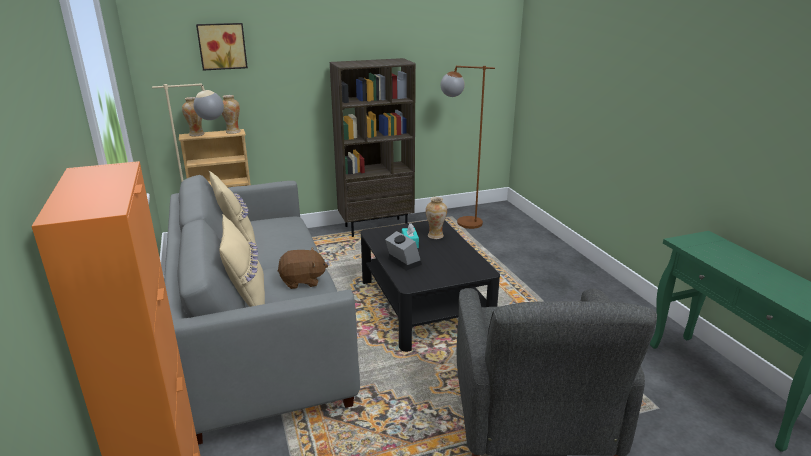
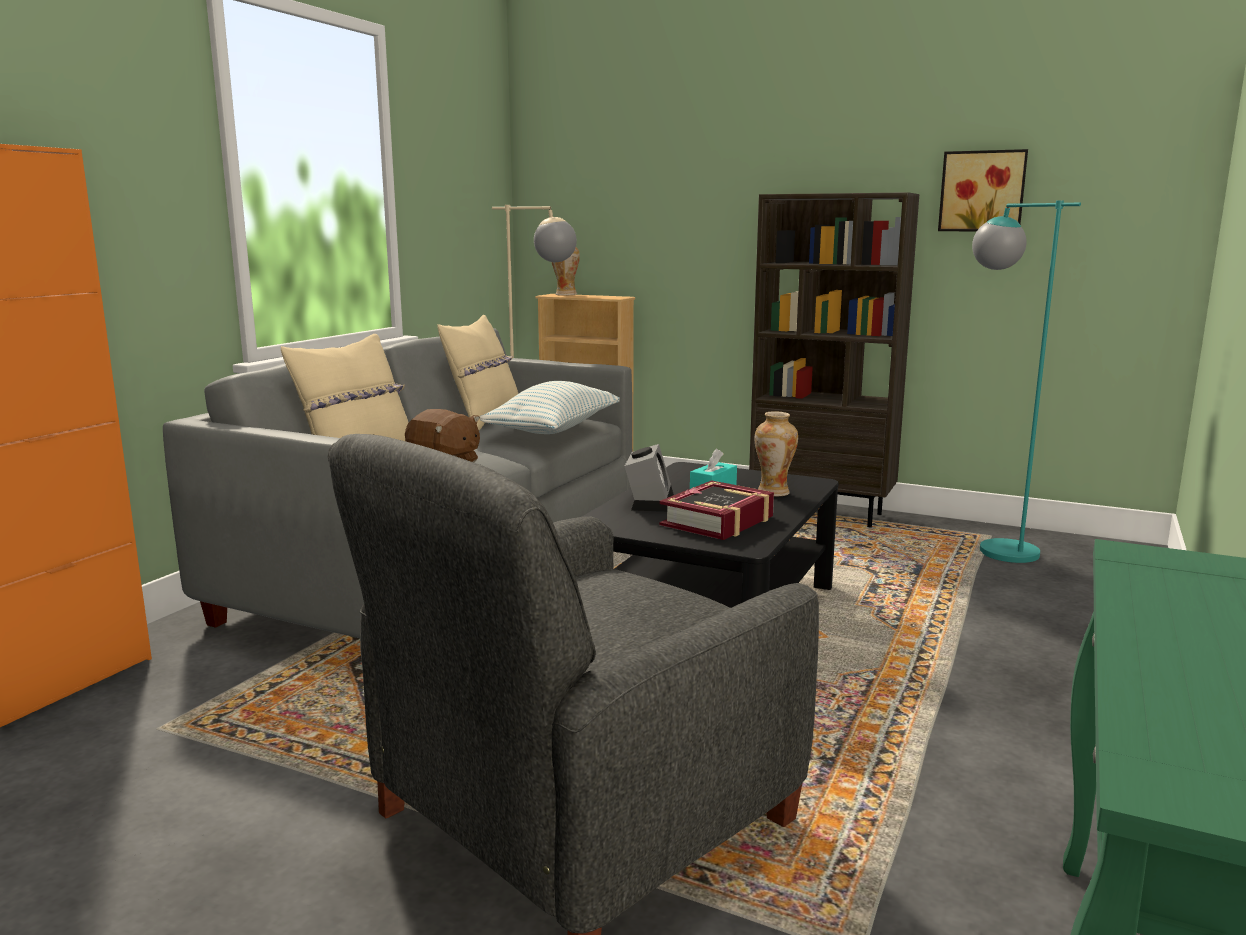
camera: 45 degrees right, 10 degrees down
picture [196,23,248,71] -> picture moved to [938,149,1028,231]
vase [222,95,241,134] -> none
brown floor lamp [441,66,495,229] -> turquoise floor lamp [972,200,1081,563]
none -> pillow [480,381,620,434]
none -> book [659,480,774,540]

